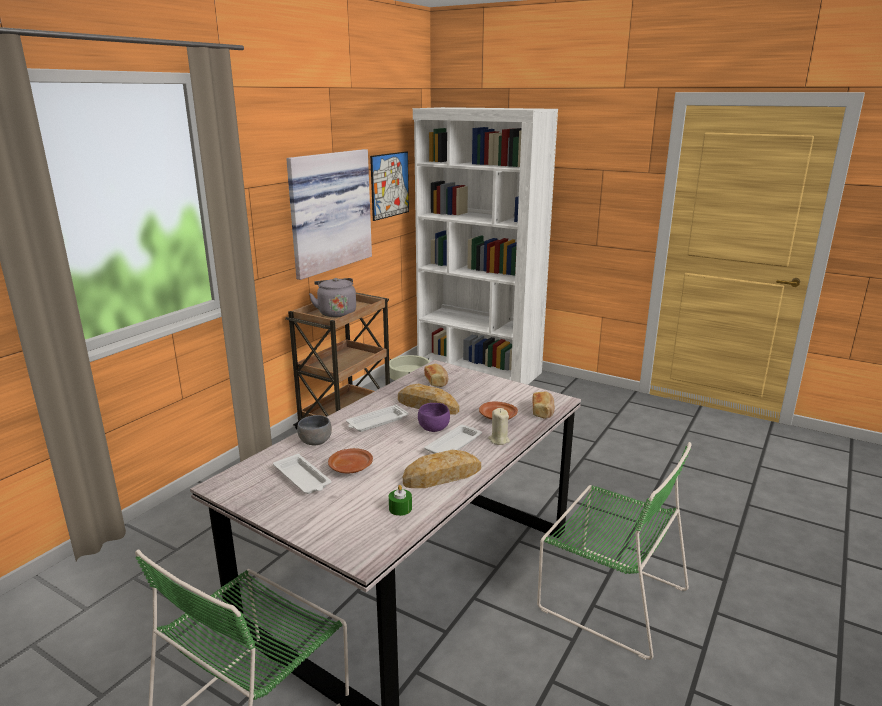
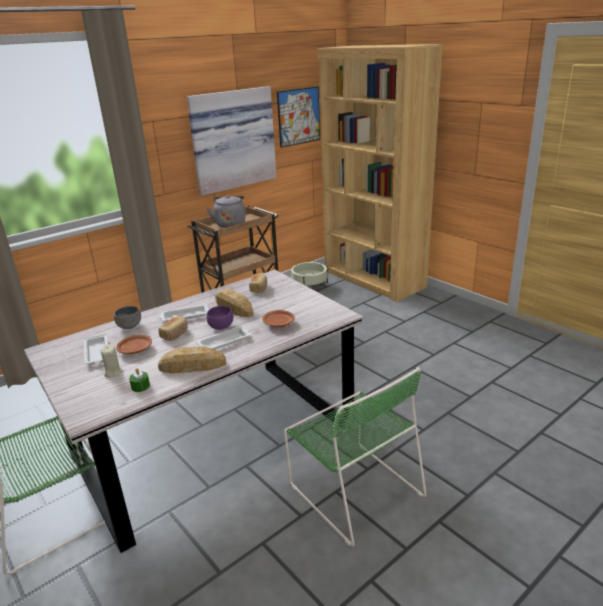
camera: 20 degrees right, 5 degrees up
white bookcase [413,107,558,385] -> brown bookcase [317,44,443,302]
beige candle [488,408,510,445] -> beige candle moved to [100,345,122,378]
bread [532,391,555,419] -> bread moved to [158,317,188,341]

